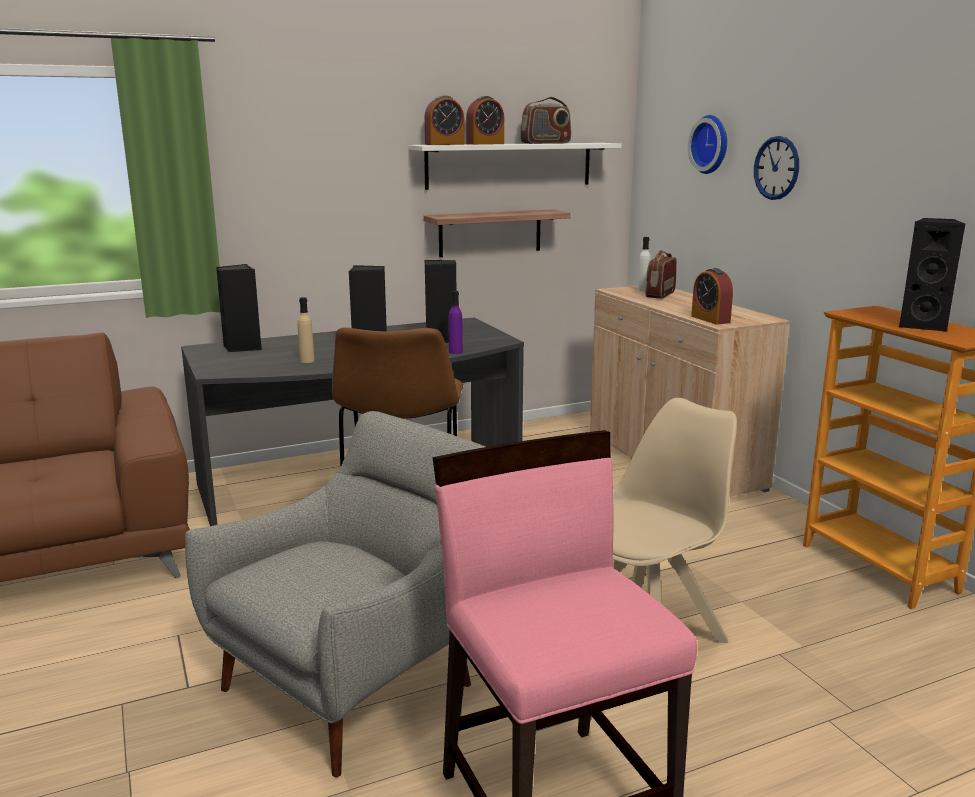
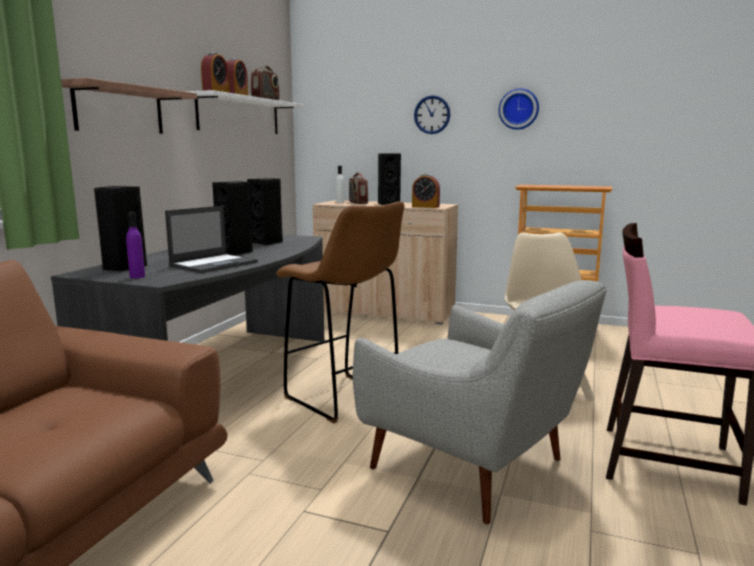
camera: 45 degrees left, 5 degrees down
grey armchair [185,411,485,777] -> grey armchair turned 135 degrees clockwise [353,280,607,524]
beige bottle [298,297,315,363] -> laptop [165,206,258,273]
shelf [424,209,571,257] -> shelf moved to [61,78,197,134]
purple bottle [449,291,463,354] -> purple bottle moved to [126,212,145,278]
wall clock [688,115,727,174] -> wall clock moved to [499,88,539,130]
black speaker [899,218,966,332] -> black speaker moved to [378,153,401,205]

